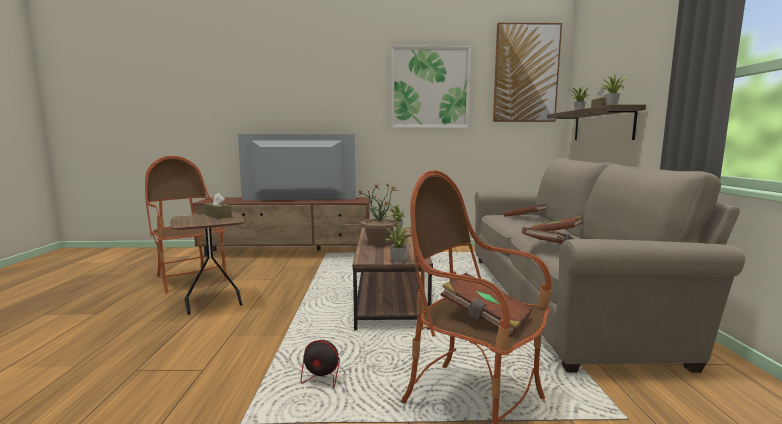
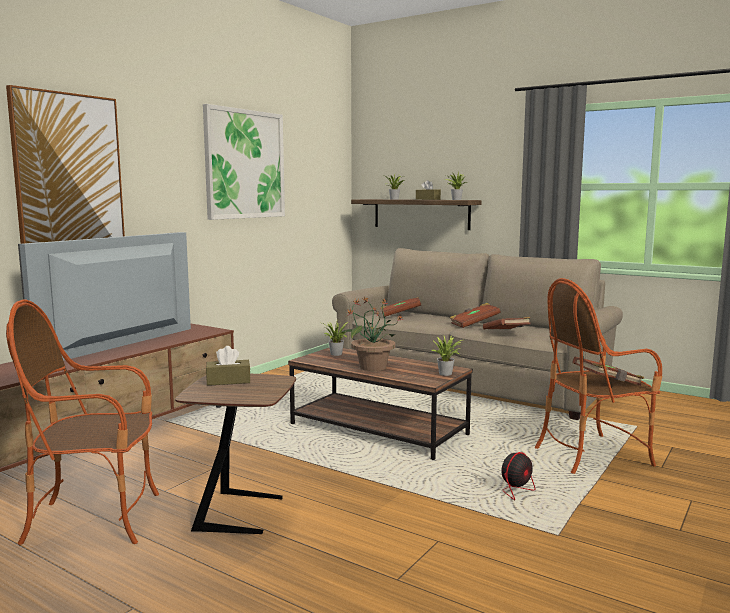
camera: 55 degrees left, 0 degrees up
picture [493,23,562,122] -> picture moved to [6,85,125,244]

